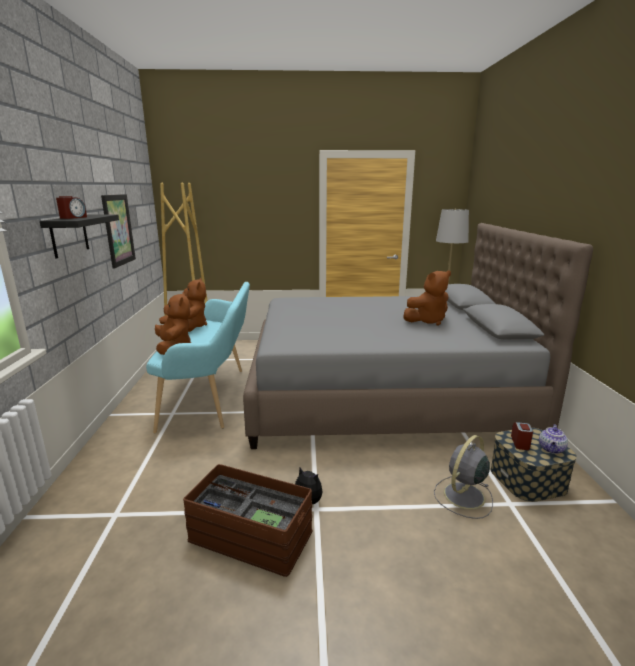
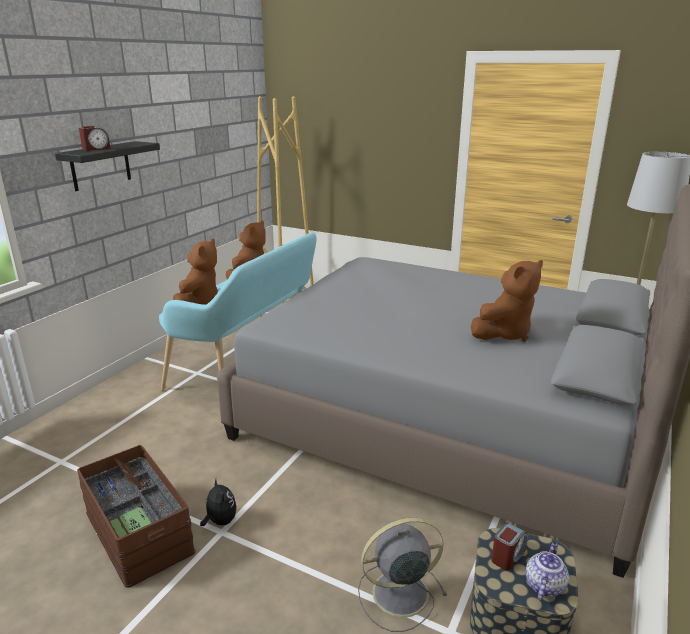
camera: 30 degrees right, 5 degrees up
picture [101,194,136,269] -> none
brown plush toy [403,270,451,326] -> brown plush toy turned 45 degrees counterclockwise [471,260,543,342]
teapot [539,424,568,454] -> teapot turned 150 degrees clockwise [526,542,569,600]

